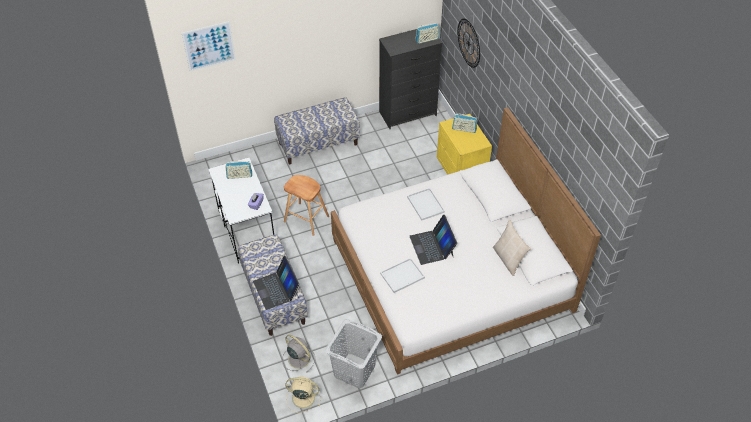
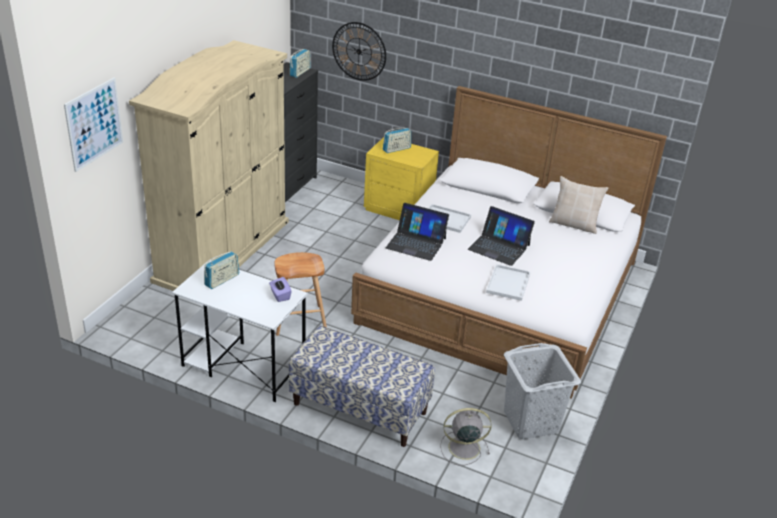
camera: 45 degrees left, 15 degrees down
laptop [253,256,300,310] -> laptop moved to [386,203,449,261]
bench [274,97,360,165] -> beige wardrobe [129,40,289,291]
beige fan [285,377,320,413] -> none

